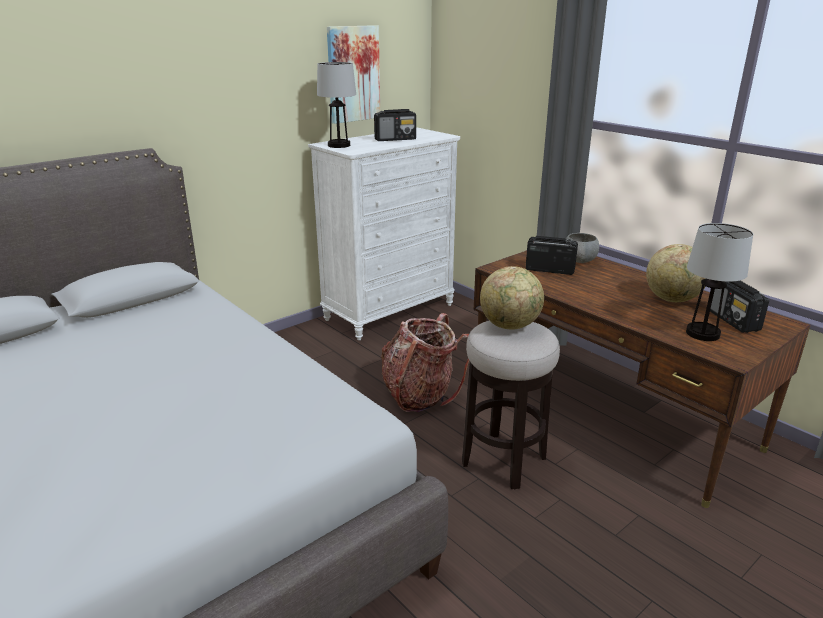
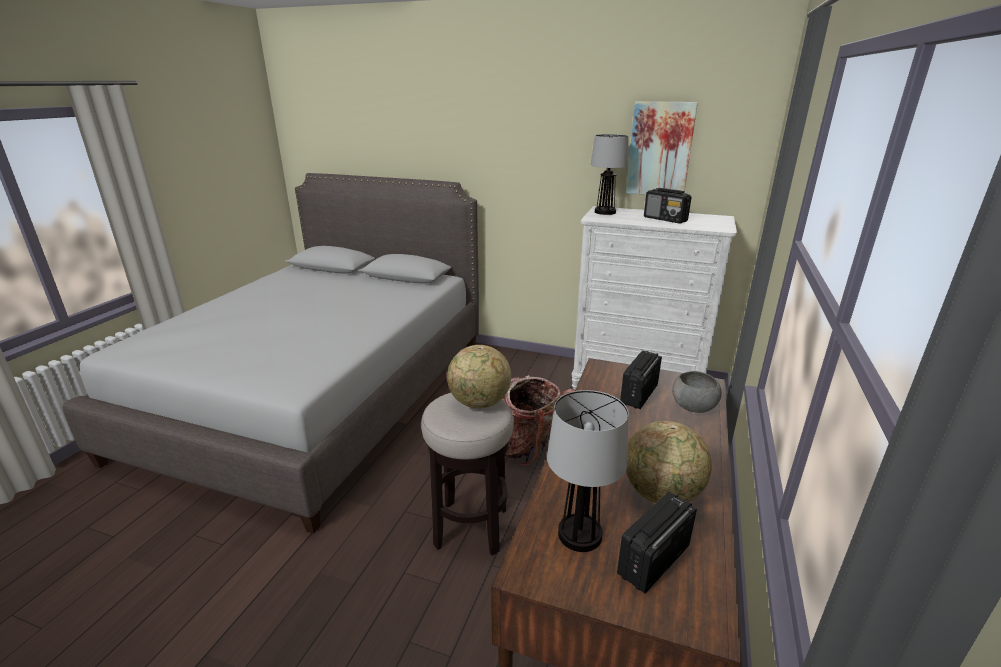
camera: 60 degrees right, 0 degrees up
radio [526,236,578,275] -> radio turned 135 degrees counterclockwise [620,351,662,409]

